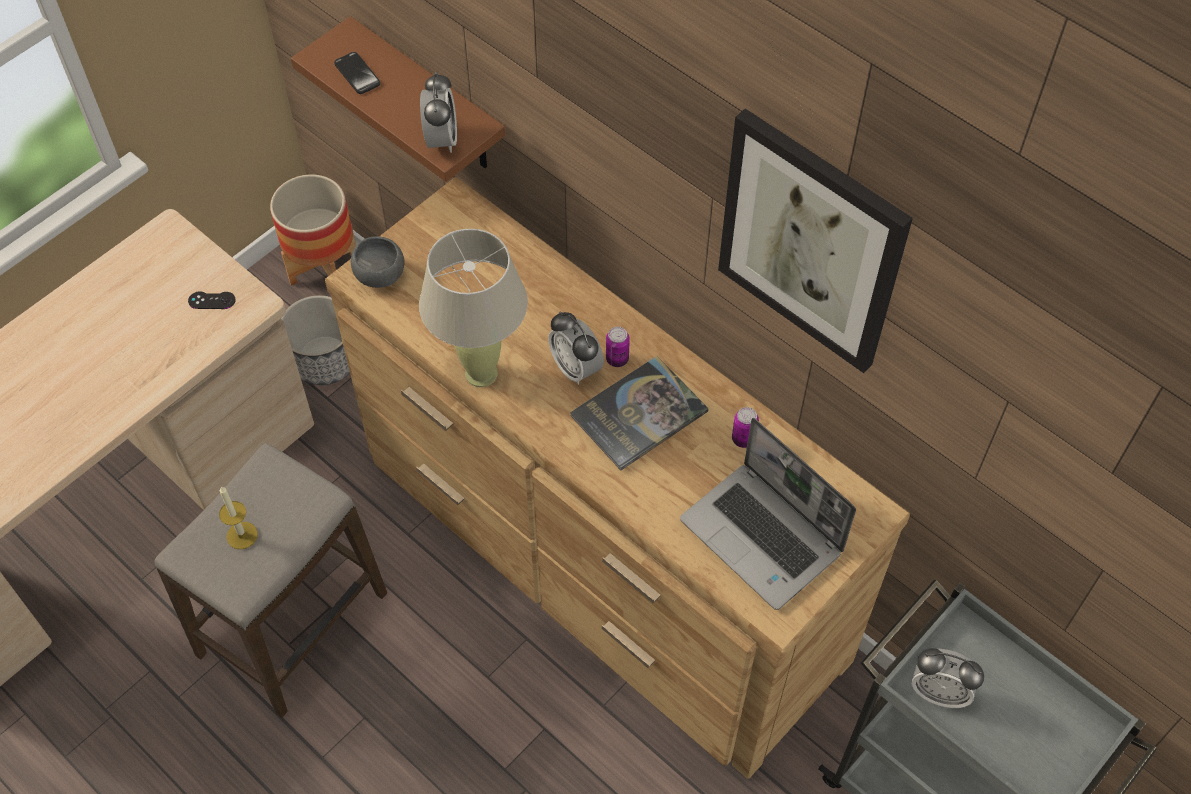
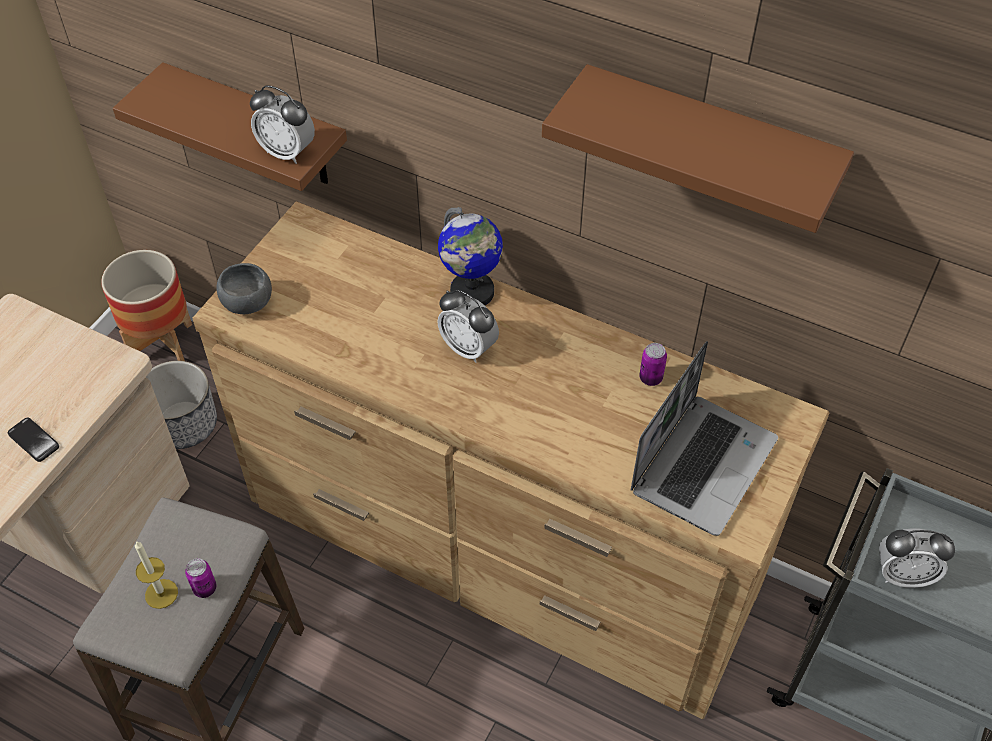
camera: 15 degrees left, 5 degrees down
black game controller [188,291,236,309] -> none
phone [334,52,380,94] -> phone moved to [8,418,59,462]
beige table lamp [419,229,528,387] -> none
alarm clock [420,72,457,153] -> alarm clock turned 135 degrees clockwise [250,85,315,164]
book [570,356,709,470] -> none
can [606,327,630,367] -> can moved to [185,558,217,598]
laptop [680,418,856,610] -> laptop turned 90 degrees counterclockwise [631,341,778,536]
picture [718,109,913,373] -> brown shelf [542,64,854,233]
none -> globe [438,207,503,305]

